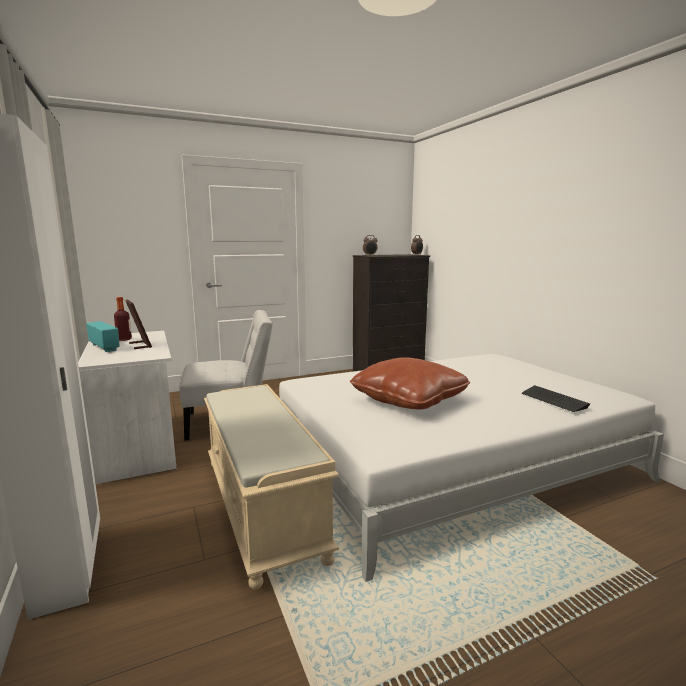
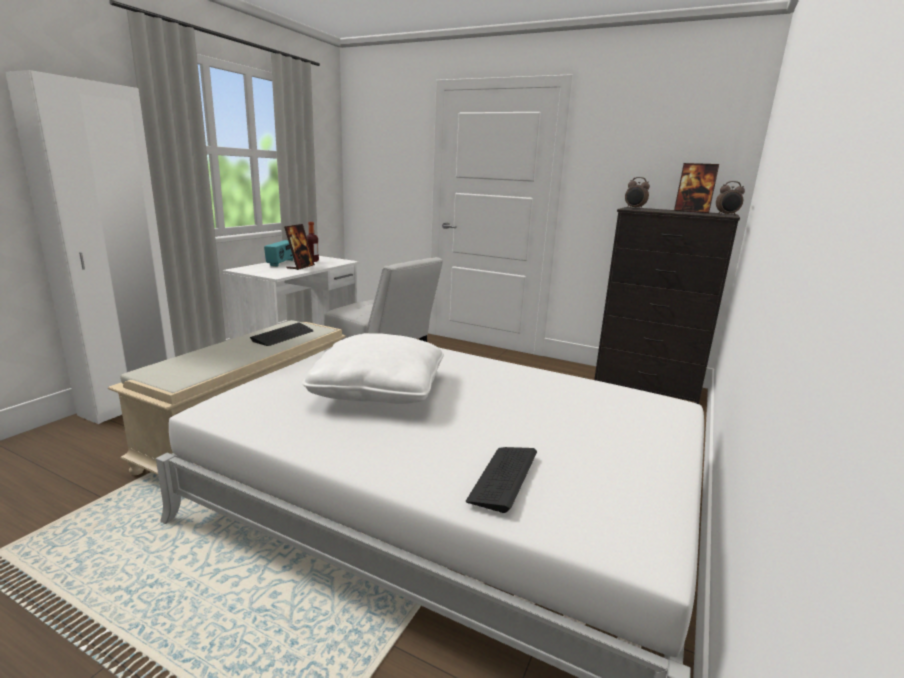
camera: 50 degrees right, 5 degrees up
brown pillow [350,357,470,410] -> white pillow [302,333,444,404]
none -> keyboard [250,322,313,346]
none -> picture frame [674,163,719,213]

